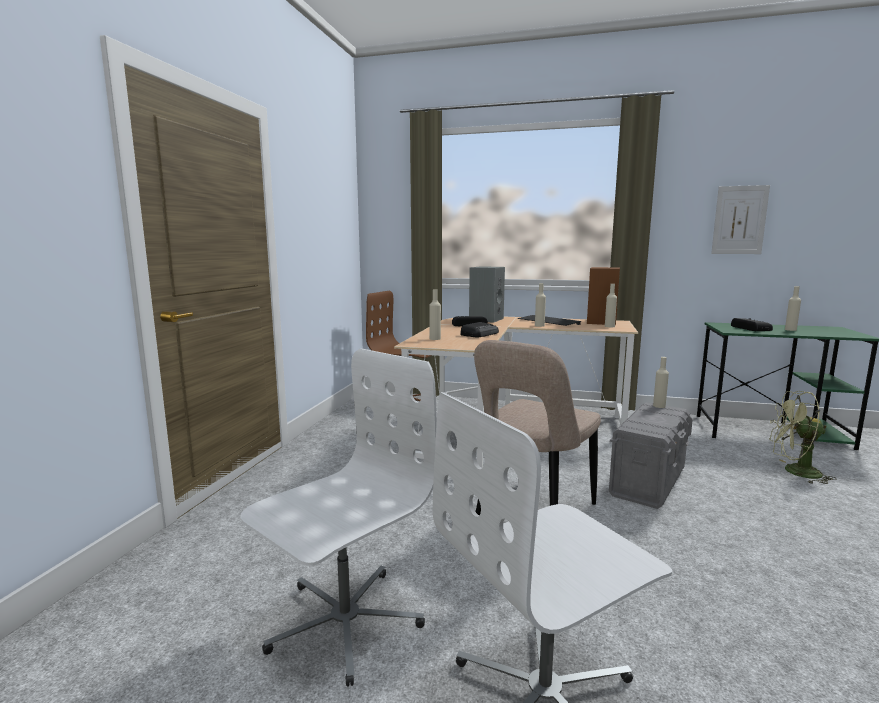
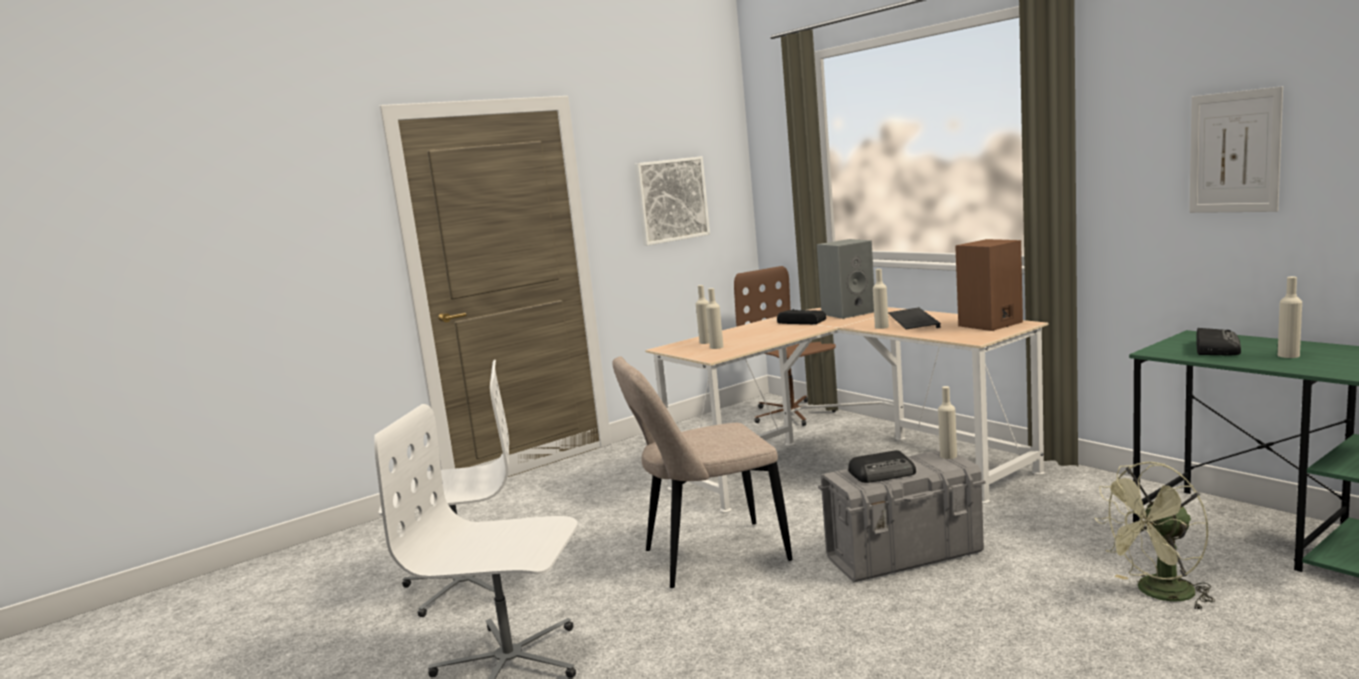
camera: 40 degrees right, 0 degrees up
radio [461,322,499,337] -> radio moved to [848,450,916,483]
beige bottle [605,284,617,327] -> beige bottle moved to [706,288,723,349]
green fan [769,391,836,484] -> green fan turned 75 degrees counterclockwise [1094,462,1215,610]
none -> picture [635,156,710,246]

